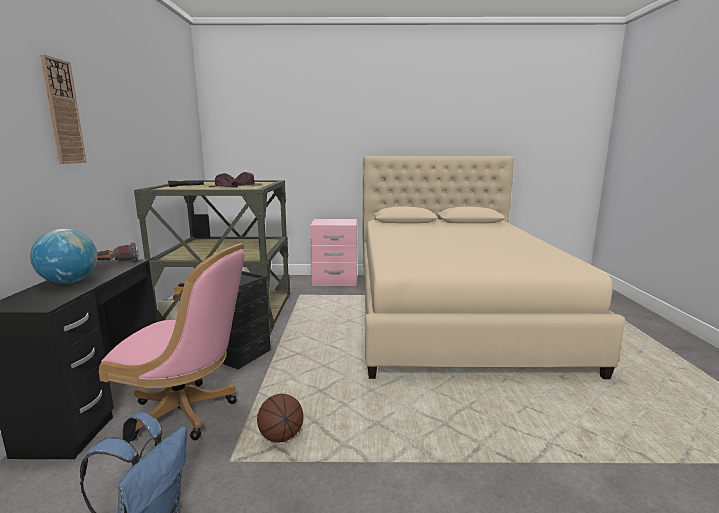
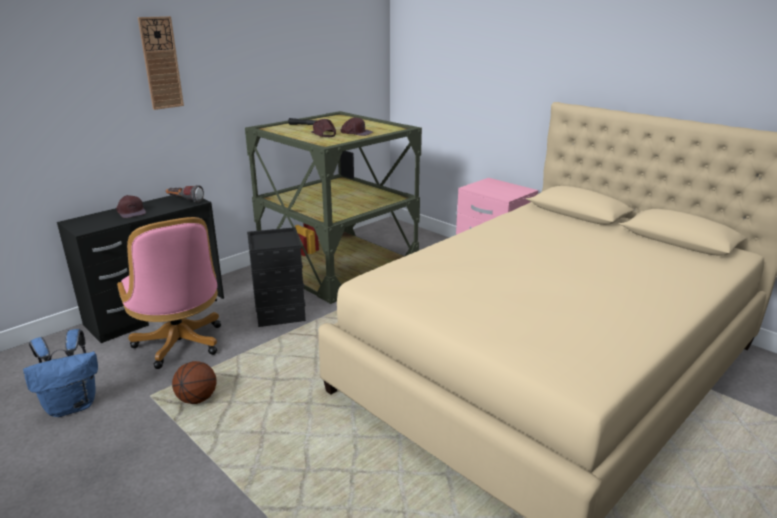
camera: 45 degrees right, 10 degrees up
globe [30,229,98,284] -> brown cap [116,195,146,218]

